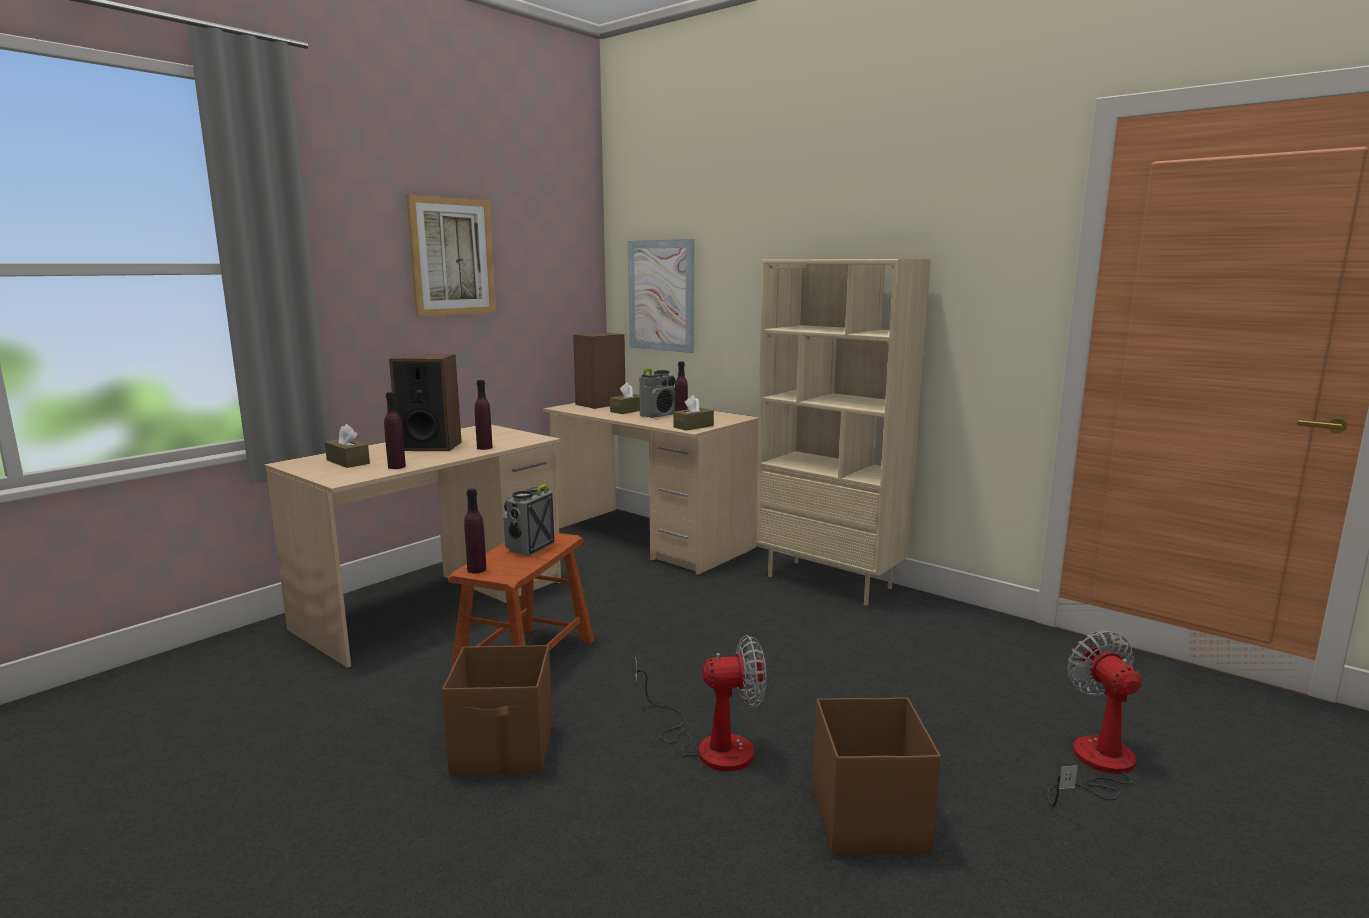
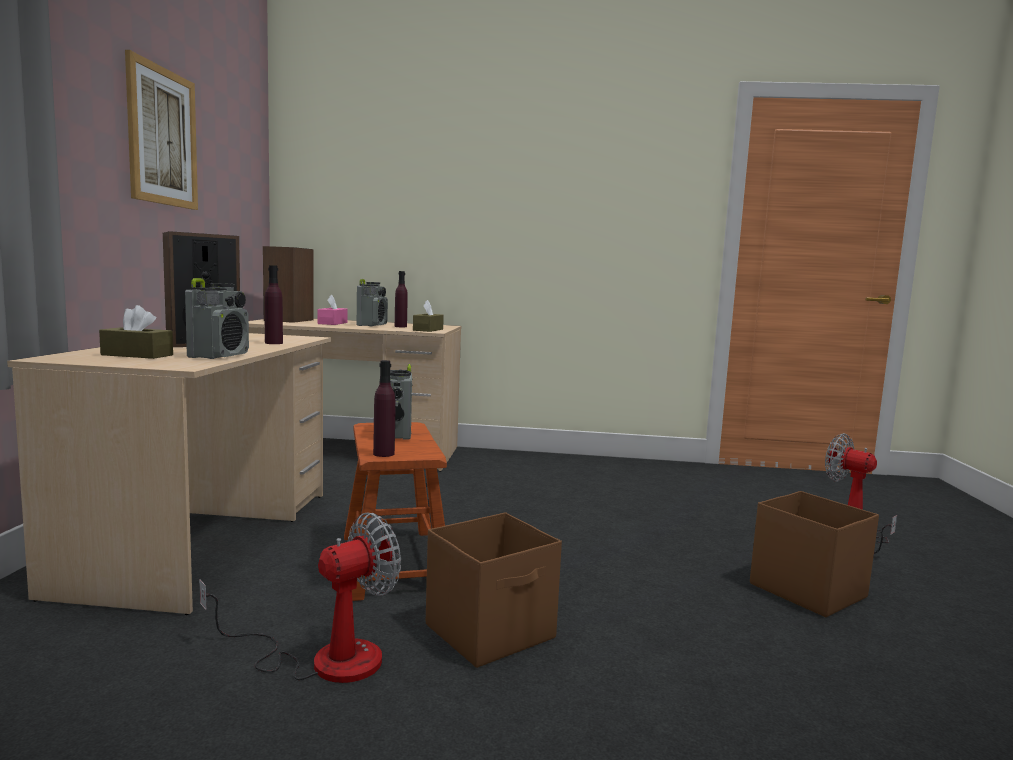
camera: 35 degrees left, 5 degrees down
purple bottle [384,392,406,469] -> radio [185,278,249,359]
brown tissue box [610,383,640,414] -> pink tissue box [318,295,348,325]
picture [628,239,694,353] -> none
fan [635,635,767,771] -> fan moved to [199,513,401,683]
beige bookcase [756,259,931,605] -> none

